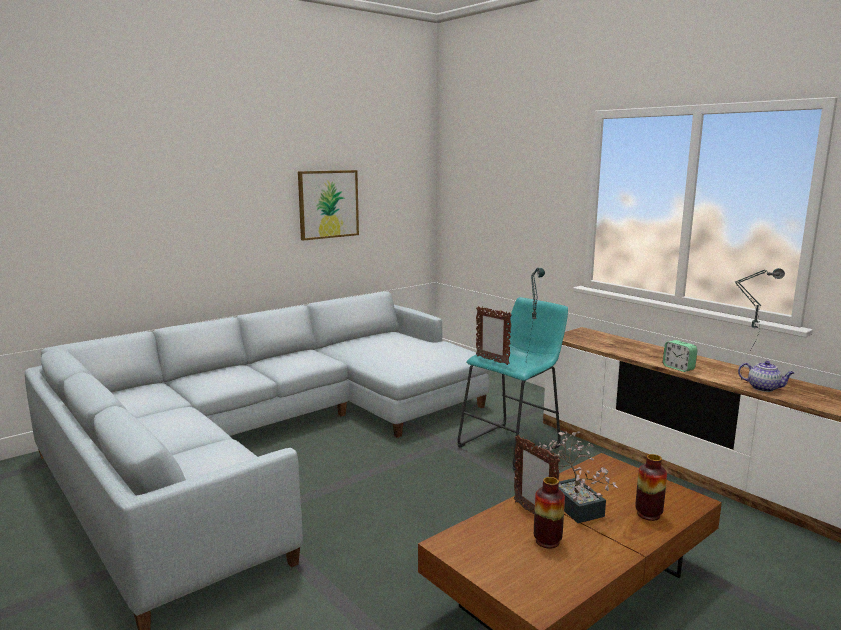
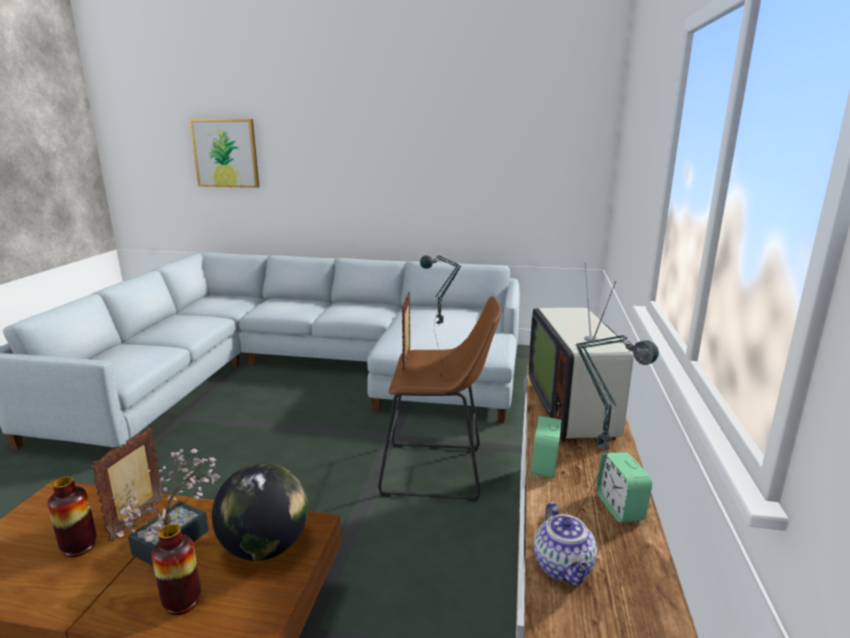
camera: 50 degrees right, 5 degrees up
picture [298,170,359,241] -> picture moved to [189,119,259,188]
turquoise stool [457,297,568,471] -> brown stool [378,296,501,502]
none -> globe [212,463,308,561]
none -> television [528,263,633,442]
none -> alarm clock [596,452,652,522]

